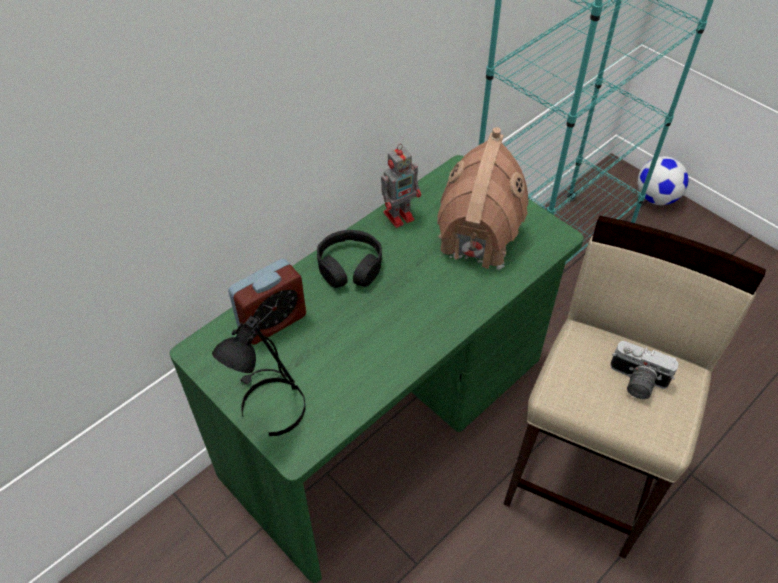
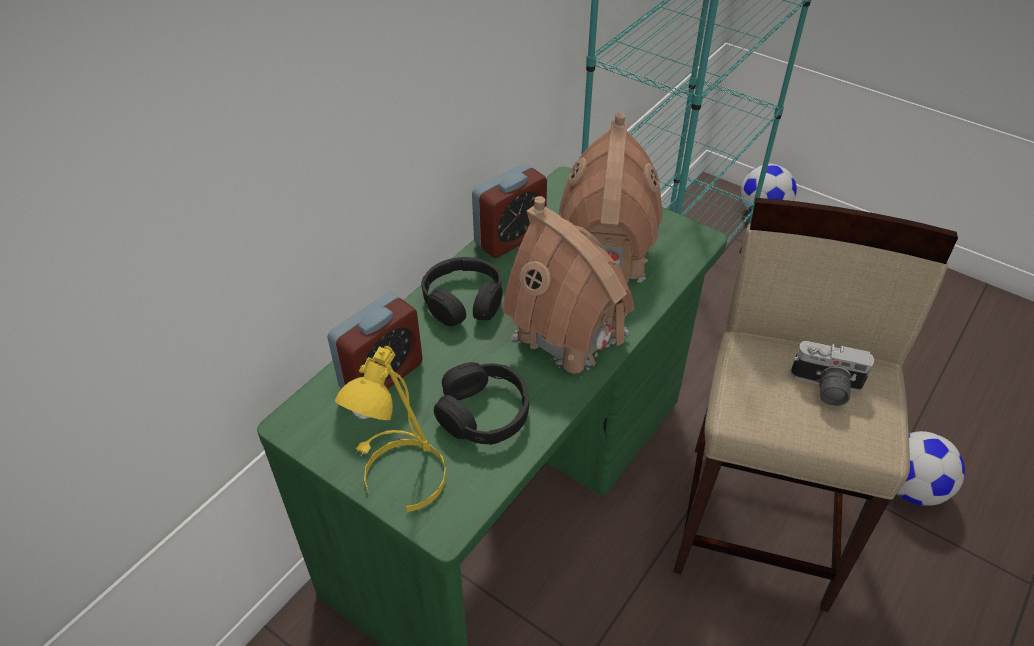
camera: 10 degrees left, 5 degrees down
black table lamp [212,315,306,436] -> yellow table lamp [335,346,446,512]
toy robot [381,144,421,228] -> alarm clock [472,164,547,258]
none -> black headphones [434,362,529,445]
none -> toy house [503,196,635,378]
none -> football [897,431,965,506]

